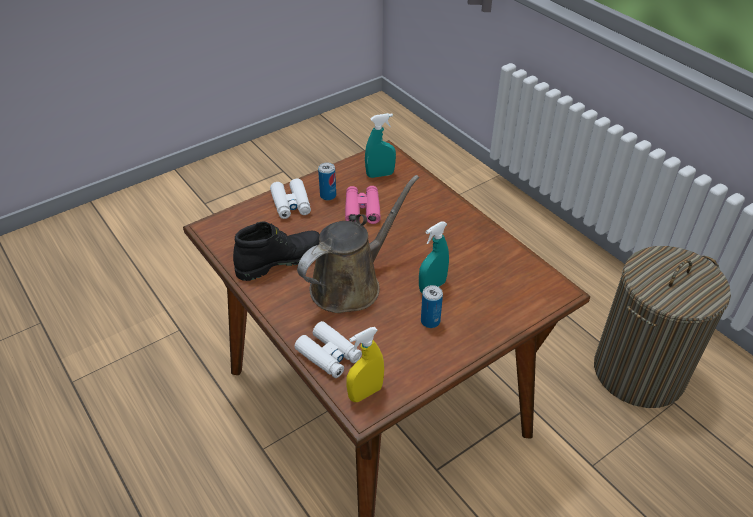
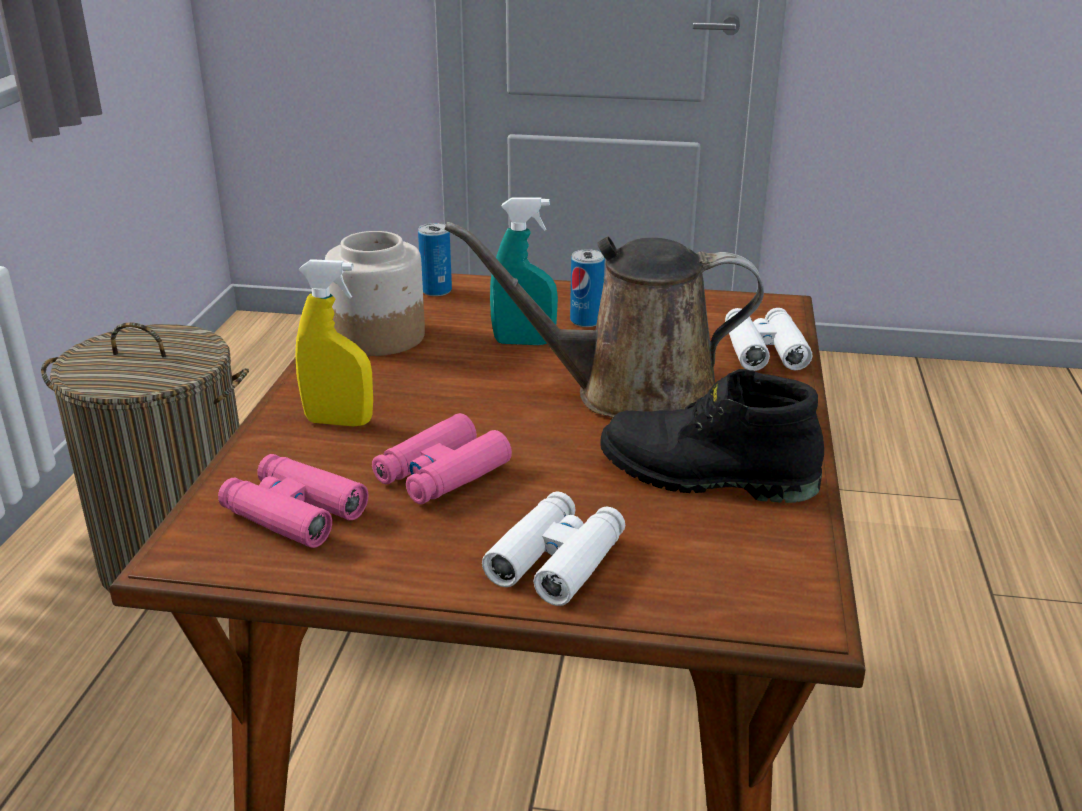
camera: 135 degrees left, 15 degrees down
can [318,163,336,200] -> can moved to [418,223,452,296]
yellow spray bottle [346,327,384,402] -> yellow spray bottle moved to [295,259,373,427]
turquoise spray bottle [365,113,396,178] -> pink binoculars [218,454,368,548]
none -> jar [325,231,425,356]

